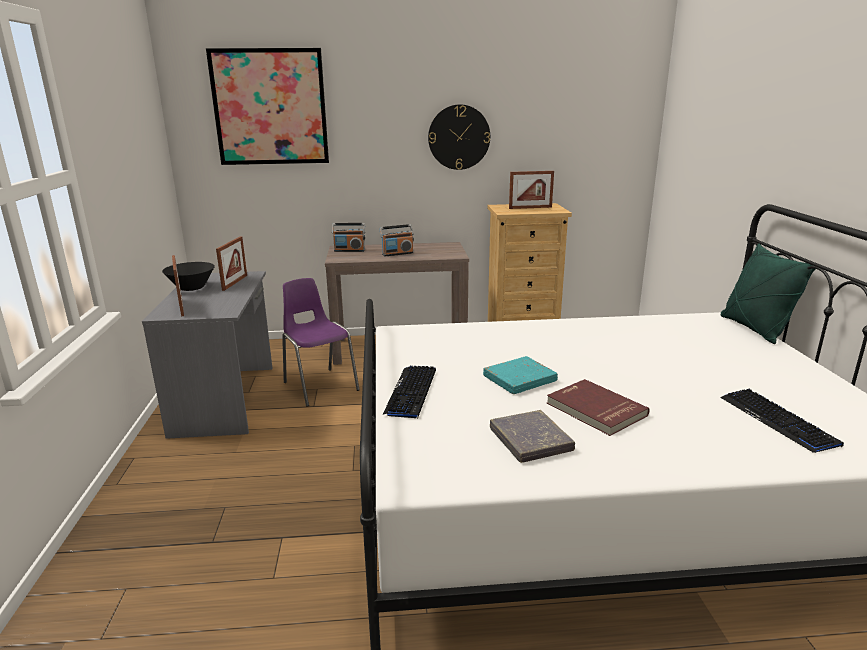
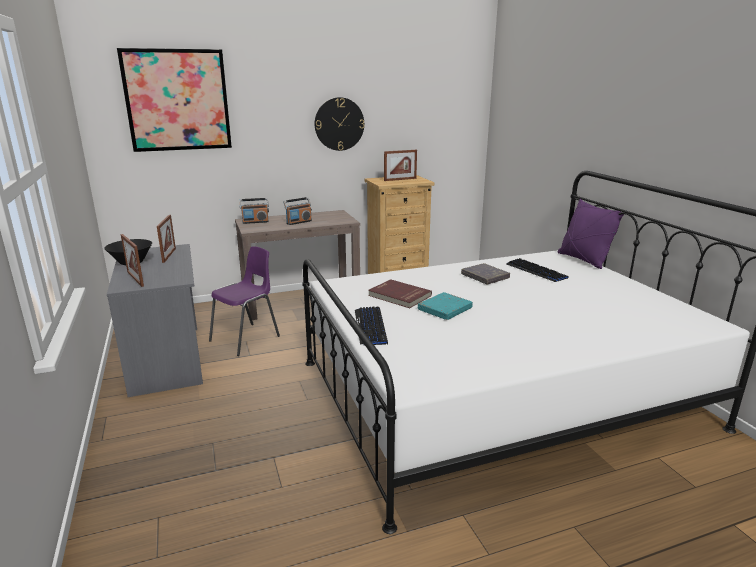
camera: 15 degrees left, 0 degrees up
purple chair [282,278,360,407] -> purple chair turned 90 degrees clockwise [209,246,280,356]
grey book [490,410,575,463] -> grey book moved to [461,263,510,284]
red book [547,379,650,436] -> red book moved to [368,279,432,308]
keyboard [720,389,844,453] -> keyboard moved to [506,258,568,282]
green pillow [721,243,815,344] -> purple pillow [558,199,624,269]

